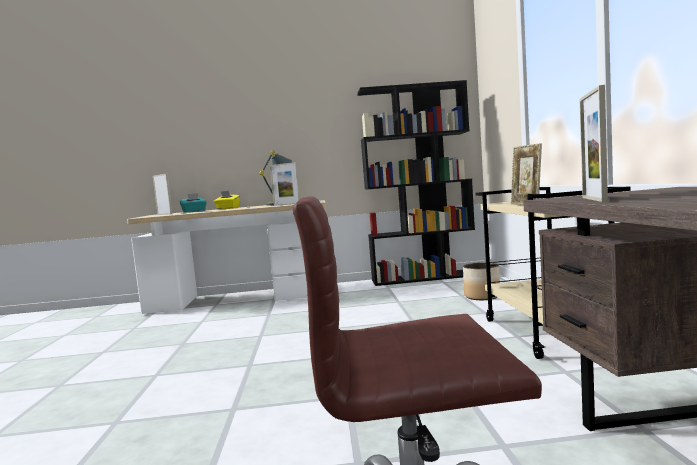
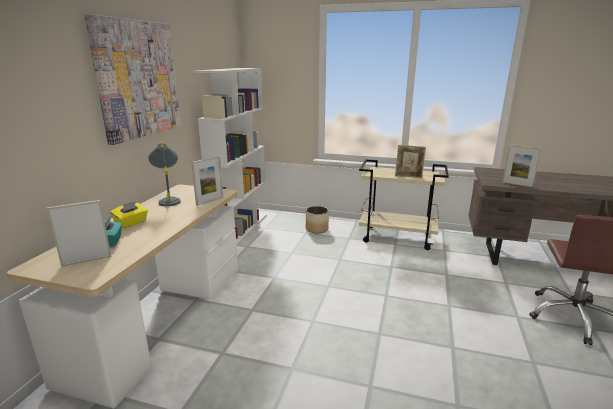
camera: 70 degrees left, 15 degrees up
black bookcase [357,80,475,286] -> white bookcase [193,68,267,246]
none -> picture [84,14,181,145]

